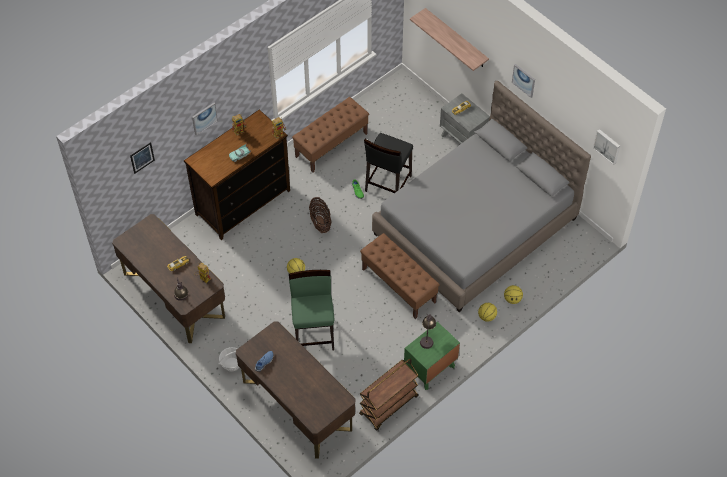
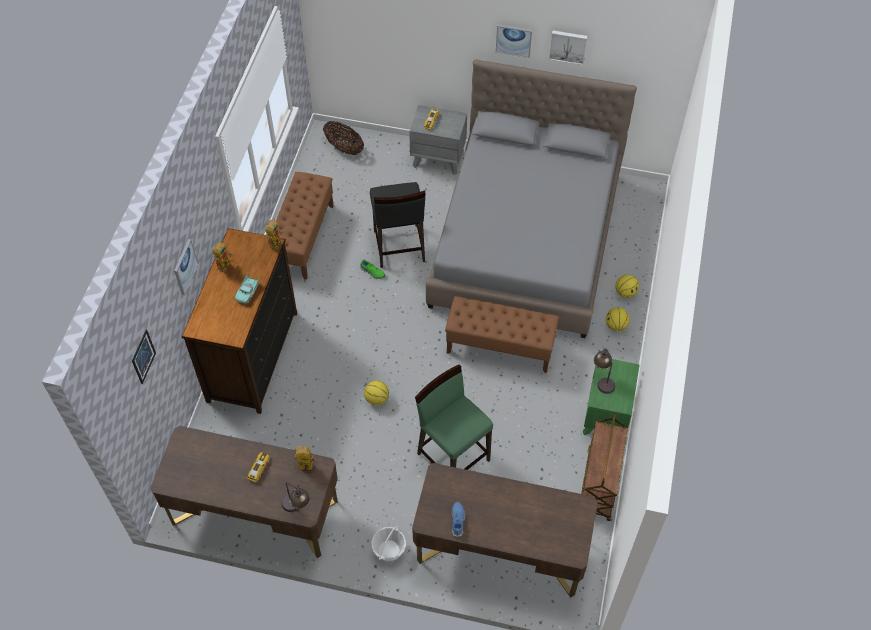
camera: 35 degrees left, 0 degrees up
basket [309,197,331,233] -> basket moved to [323,121,364,155]
shelf [410,8,489,71] -> none
picture [593,129,620,165] -> picture moved to [549,30,588,65]

